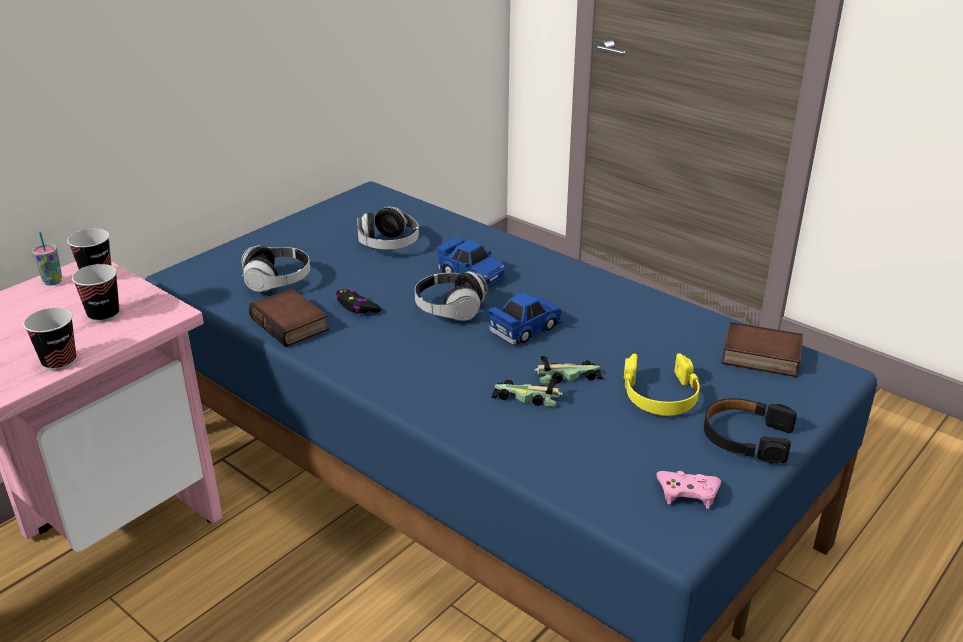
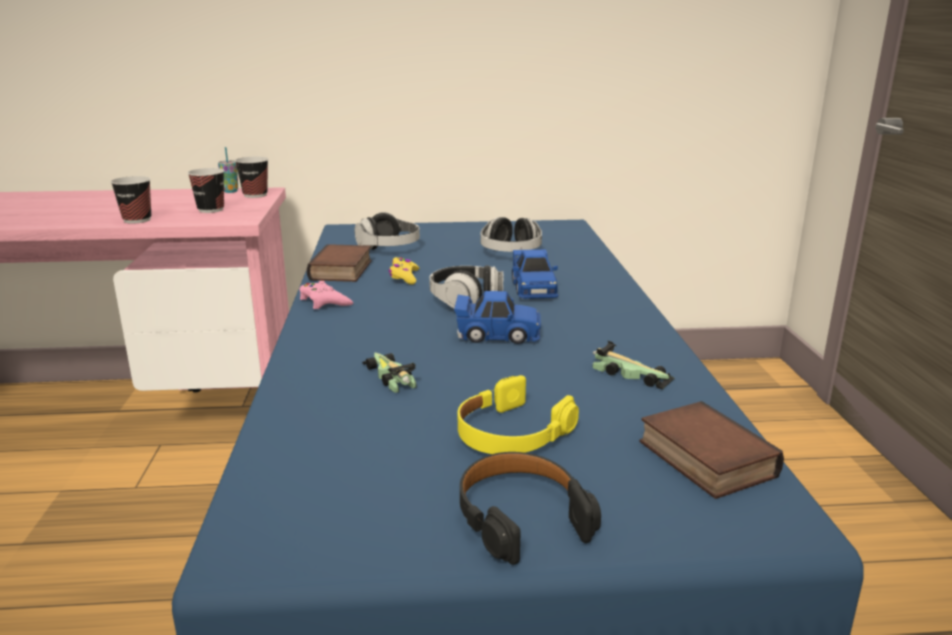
camera: 45 degrees right, 10 degrees down
black game controller [335,289,381,313] -> yellow game controller [389,257,419,285]
toy car [534,356,603,383] -> toy car moved to [593,341,675,390]
pink game controller [657,471,721,509] -> pink game controller moved to [300,281,353,309]

